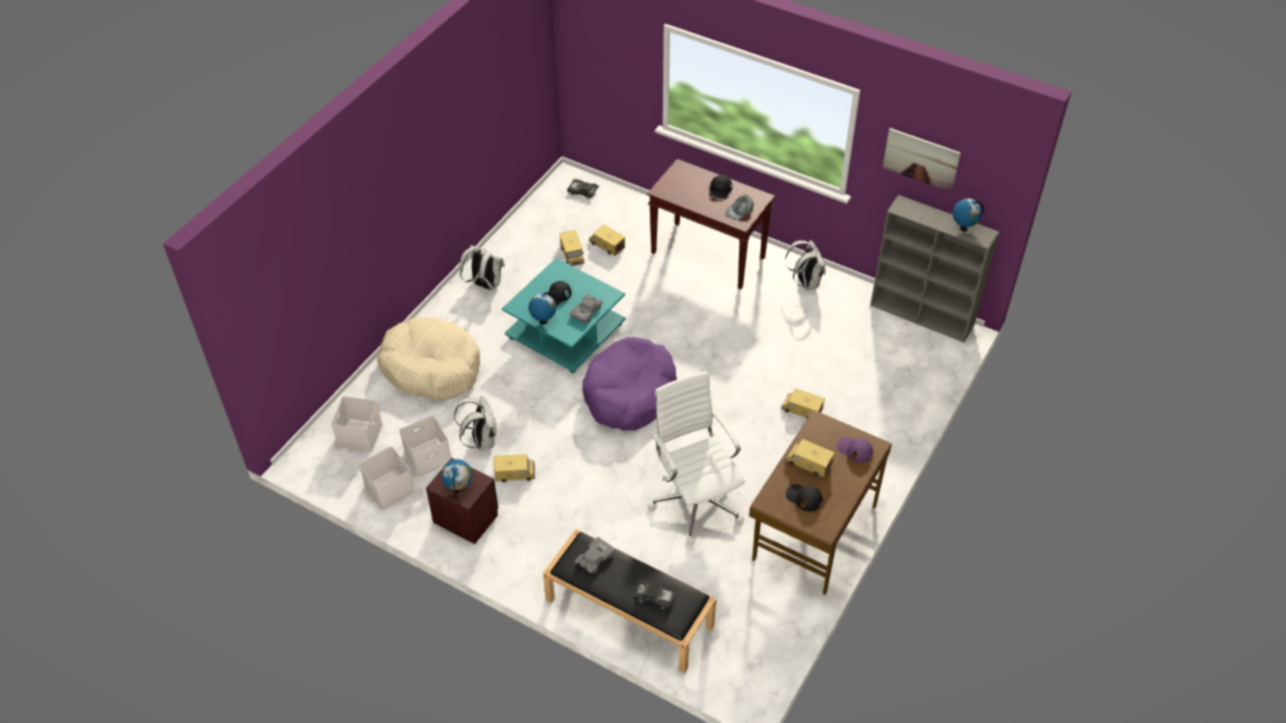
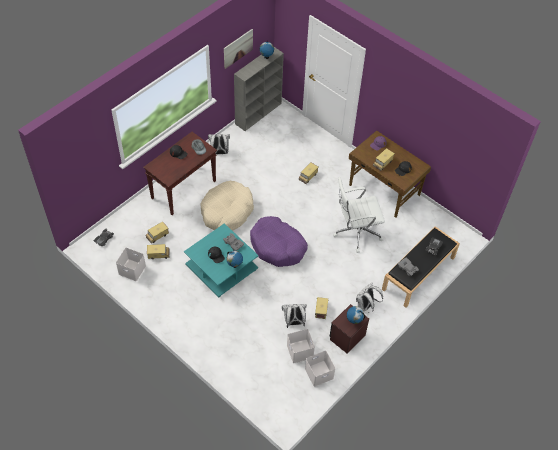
camera: 80 degrees left, 5 degrees up
white storage box [331,396,383,452] -> white storage box moved to [116,248,146,281]
beige dog bed [377,317,480,400] -> beige dog bed moved to [200,181,254,231]
white backpack [460,245,505,290] -> white backpack moved to [356,282,383,313]

